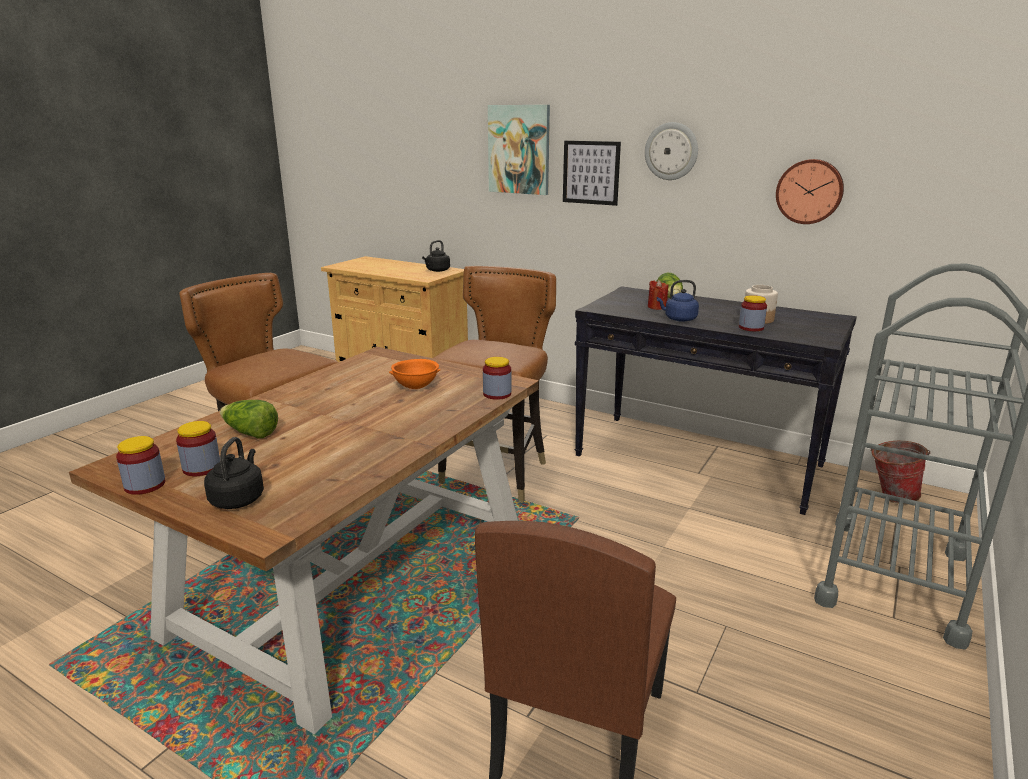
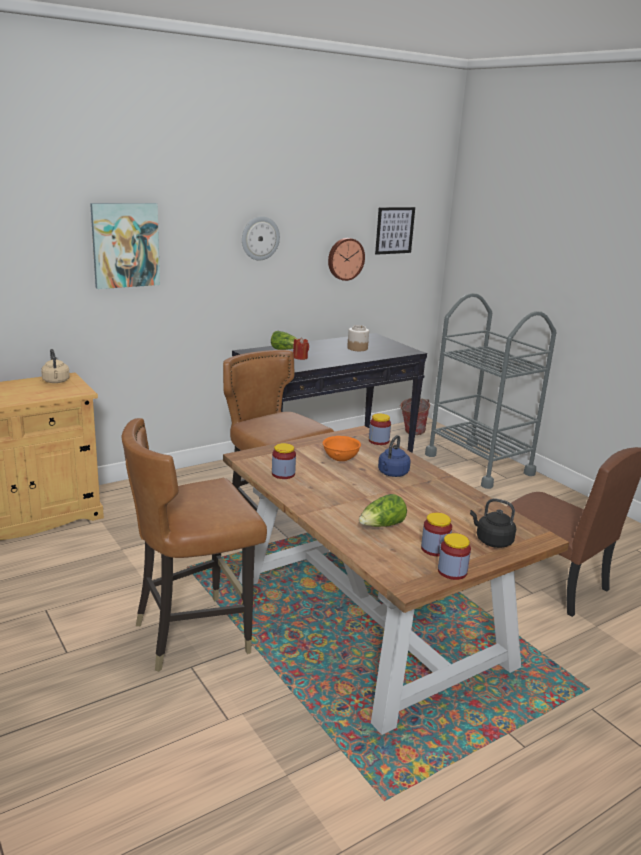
camera: 65 degrees left, 0 degrees up
black kettle [422,240,450,272] -> beige kettle [41,349,70,383]
picture [563,141,621,206] -> picture moved to [375,207,415,255]
blue kettle [657,280,699,322] -> blue kettle moved to [378,435,411,477]
jar [739,295,767,331] -> jar moved to [272,443,296,479]

